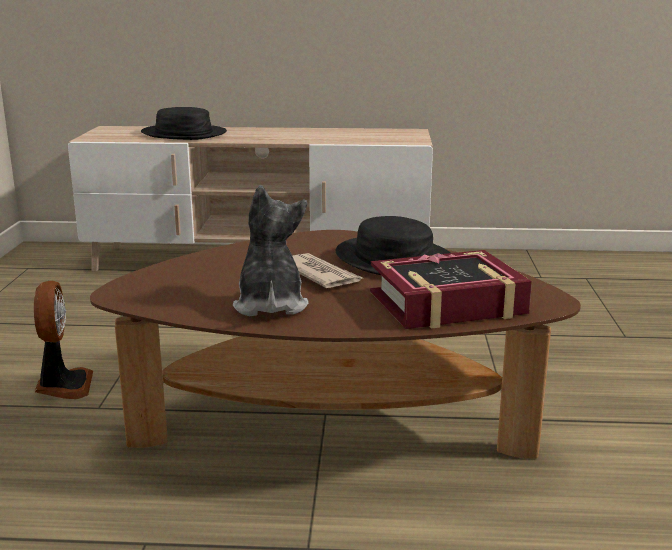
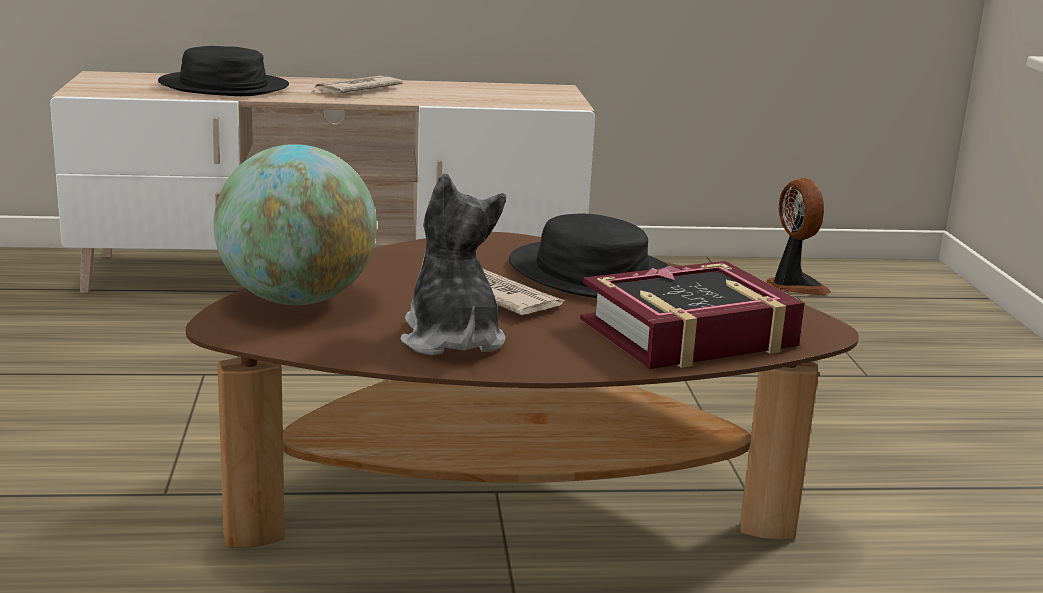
camera: 10 degrees left, 0 degrees up
fan [34,281,93,399] -> fan moved to [766,178,831,295]
none -> globe [214,144,377,305]
none -> newspaper [312,76,403,94]

